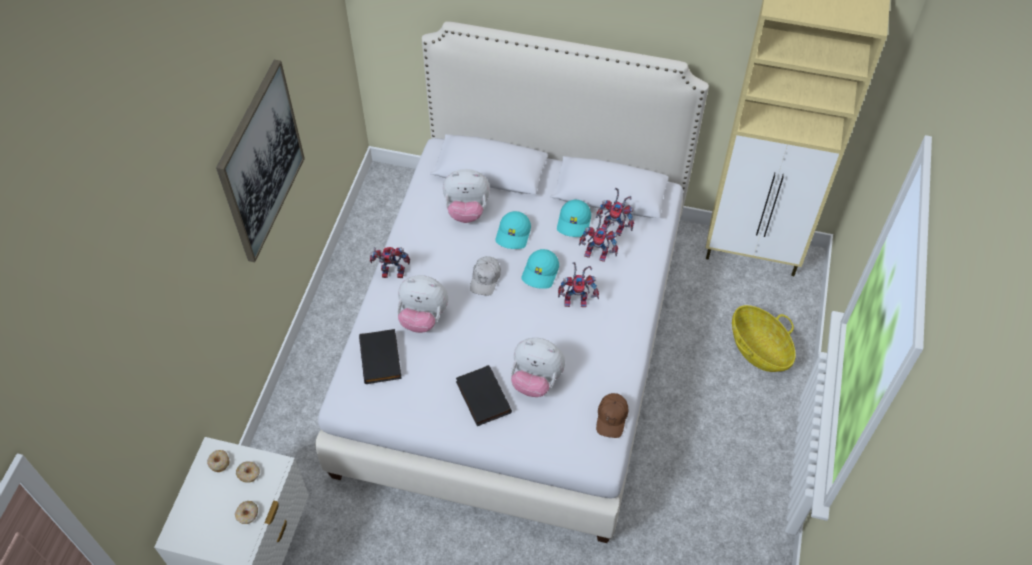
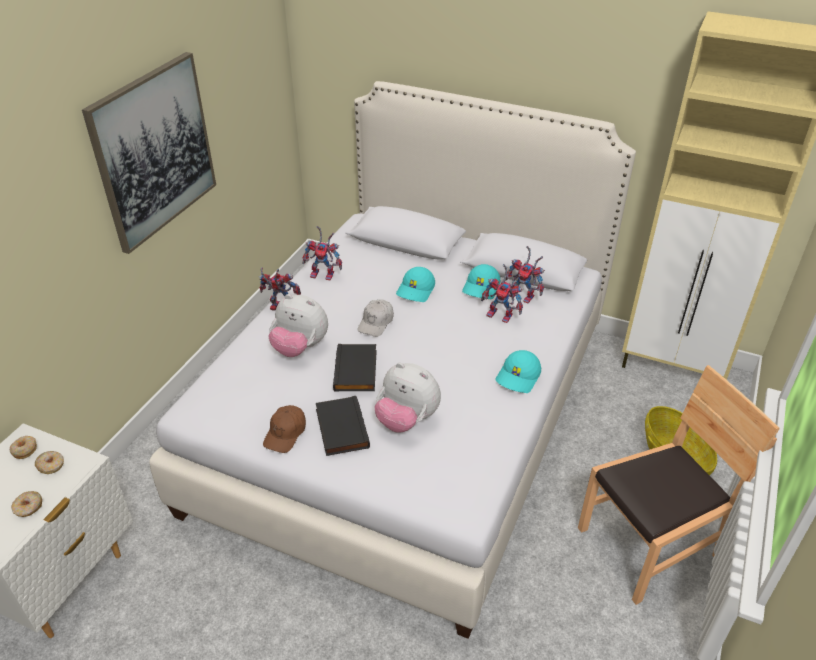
camera: 10 degrees right, 15 degrees down
black book [359,329,402,384] -> black book moved to [333,344,377,392]
plush toy [443,169,490,223] -> none
turquoise cap [521,249,559,289] -> turquoise cap moved to [495,350,541,393]
toy robot [558,262,599,307] -> toy robot moved to [302,226,342,280]
brown cap [596,393,628,438] -> brown cap moved to [263,405,306,453]
none -> brown chair [578,365,780,605]

